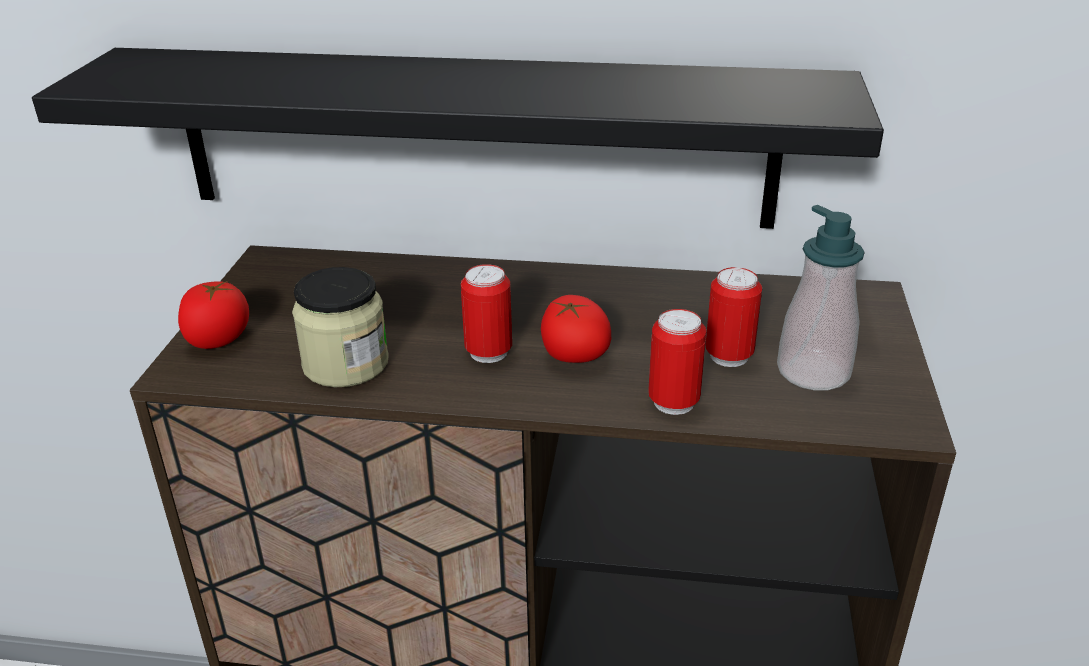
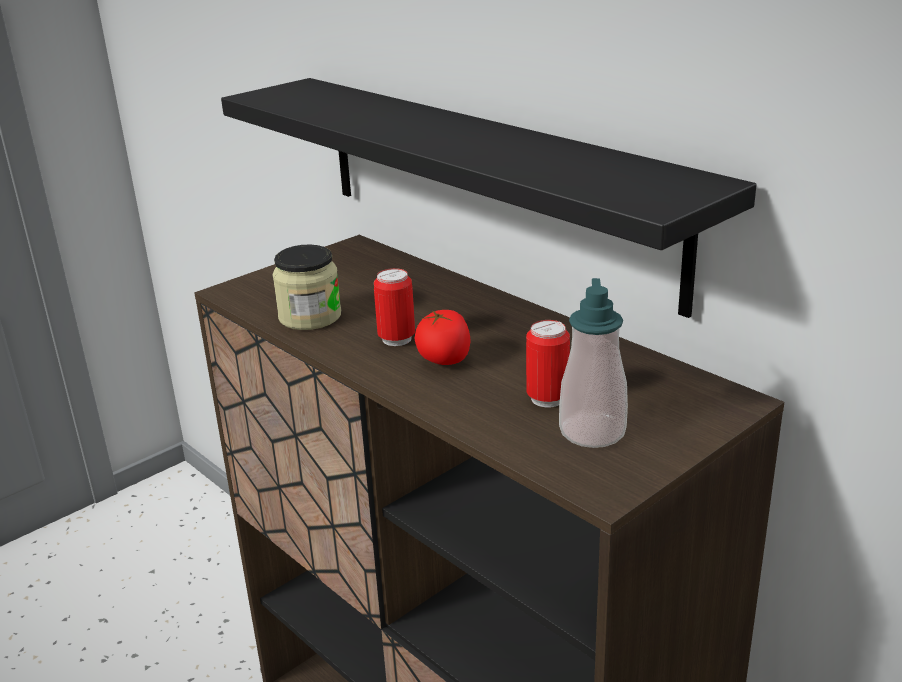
camera: 40 degrees right, 5 degrees down
tomato [178,281,249,349] -> none
can [648,309,706,415] -> none

